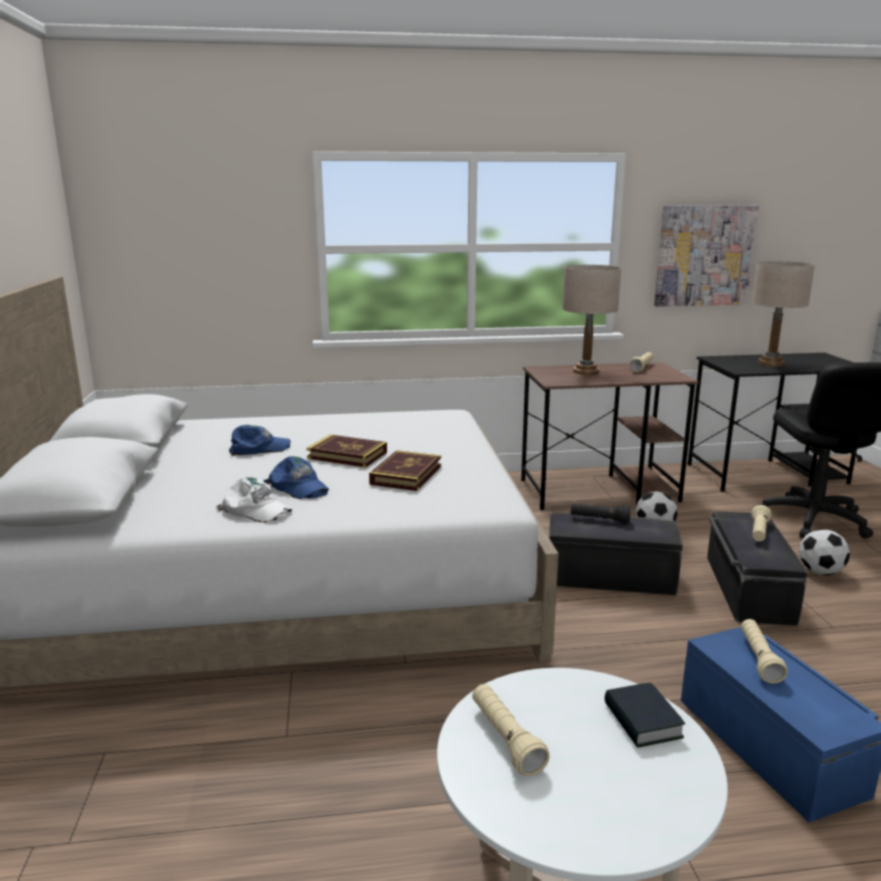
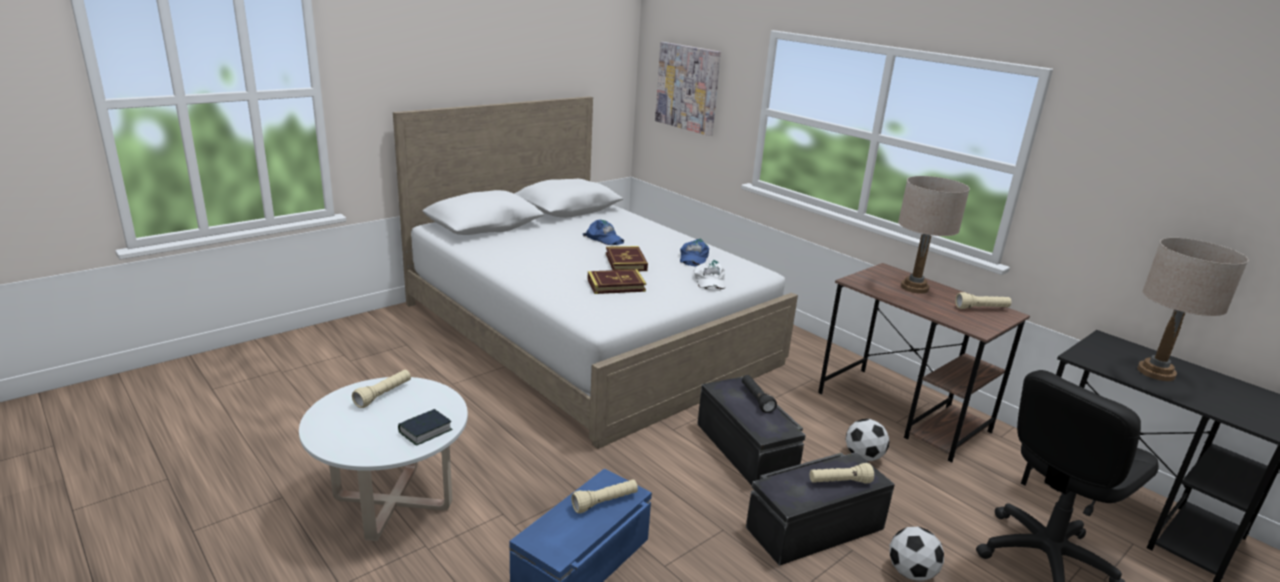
camera: 55 degrees right, 5 degrees up
white cap [216,477,292,523] -> white cap moved to [693,260,725,291]
blue cap [264,456,329,499] -> blue cap moved to [680,239,709,266]
picture [654,205,759,306] -> picture moved to [655,42,721,136]

